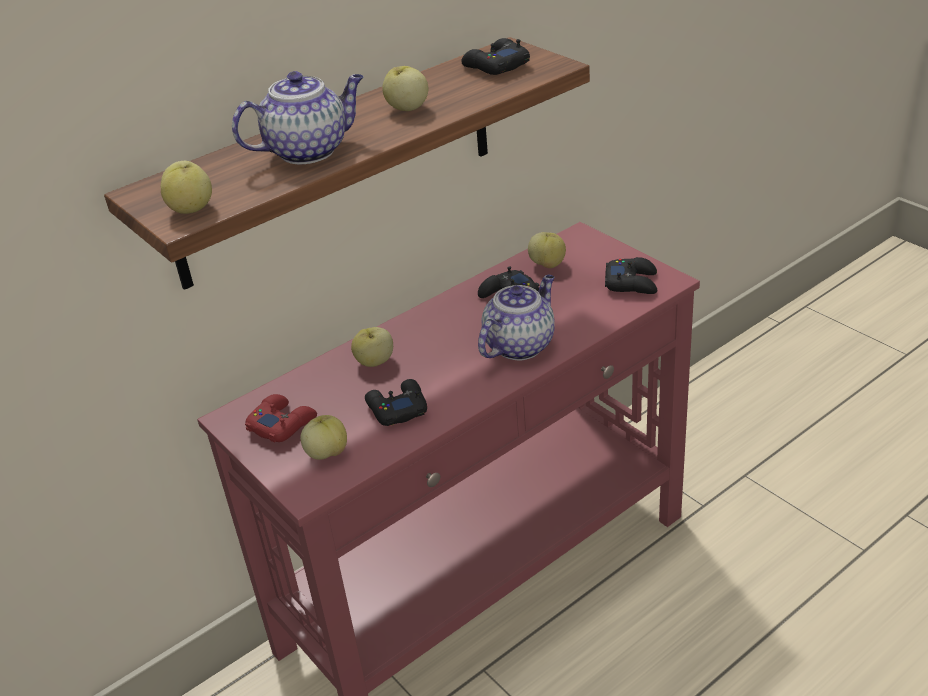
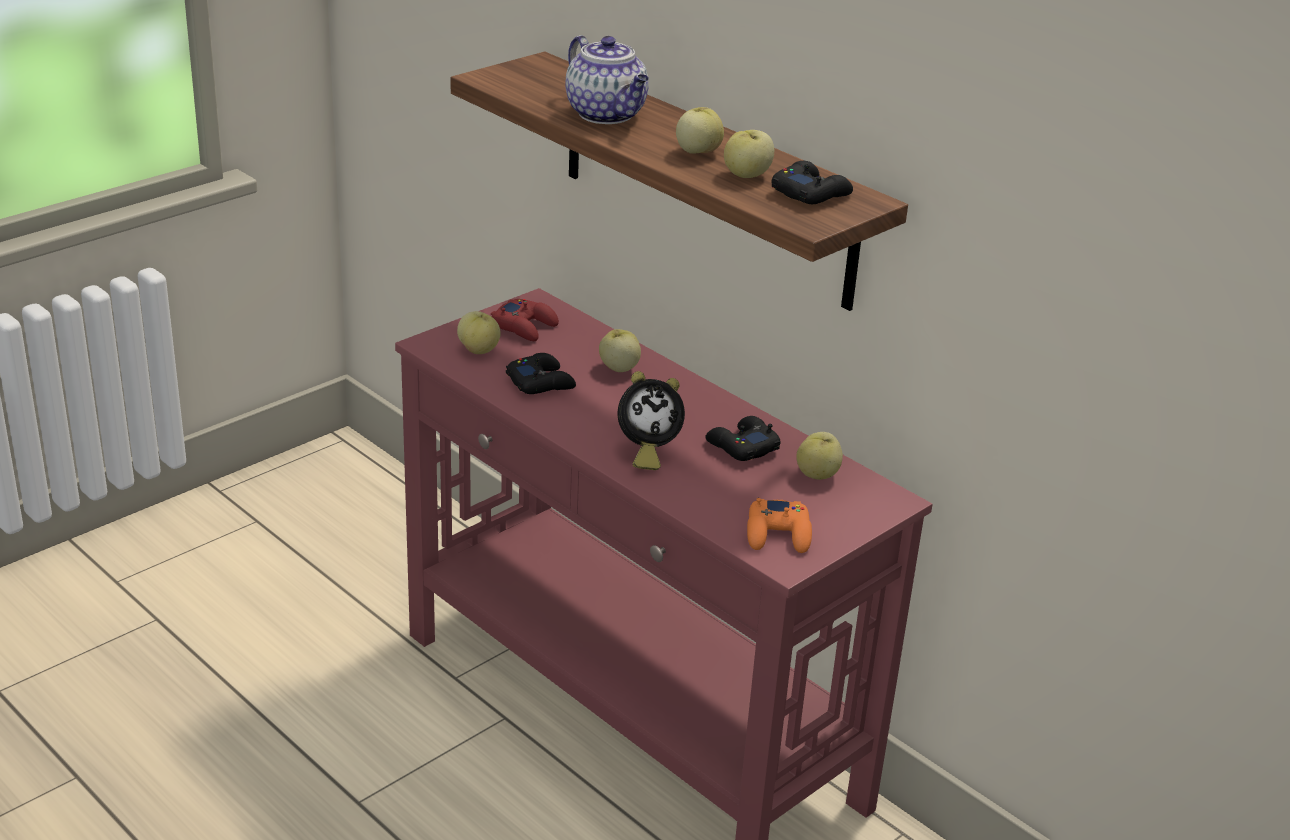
camera: 80 degrees right, 5 degrees down
apple [161,161,212,214] -> apple moved to [724,130,774,178]
teapot [478,275,555,360] -> alarm clock [617,371,685,470]
black game controller [605,257,657,294] -> orange game controller [747,498,812,553]

